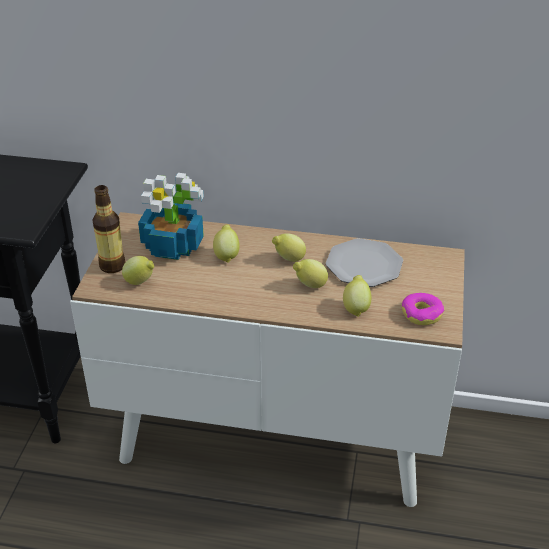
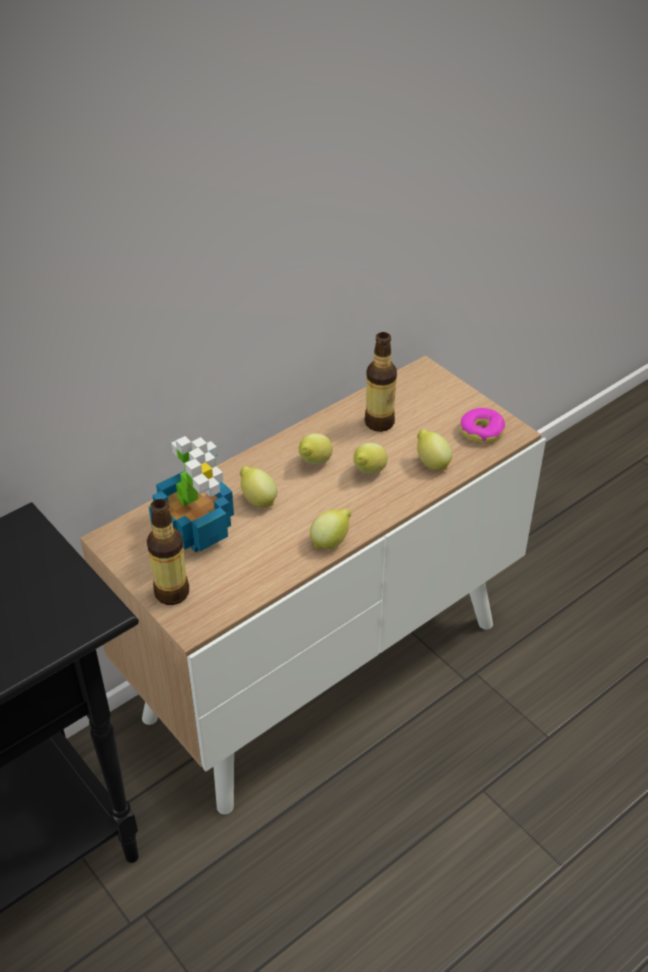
camera: 50 degrees left, 5 degrees up
lemon [122,256,154,285] -> lemon moved to [310,508,351,549]
plate [326,238,403,287] -> bottle [364,332,397,432]

